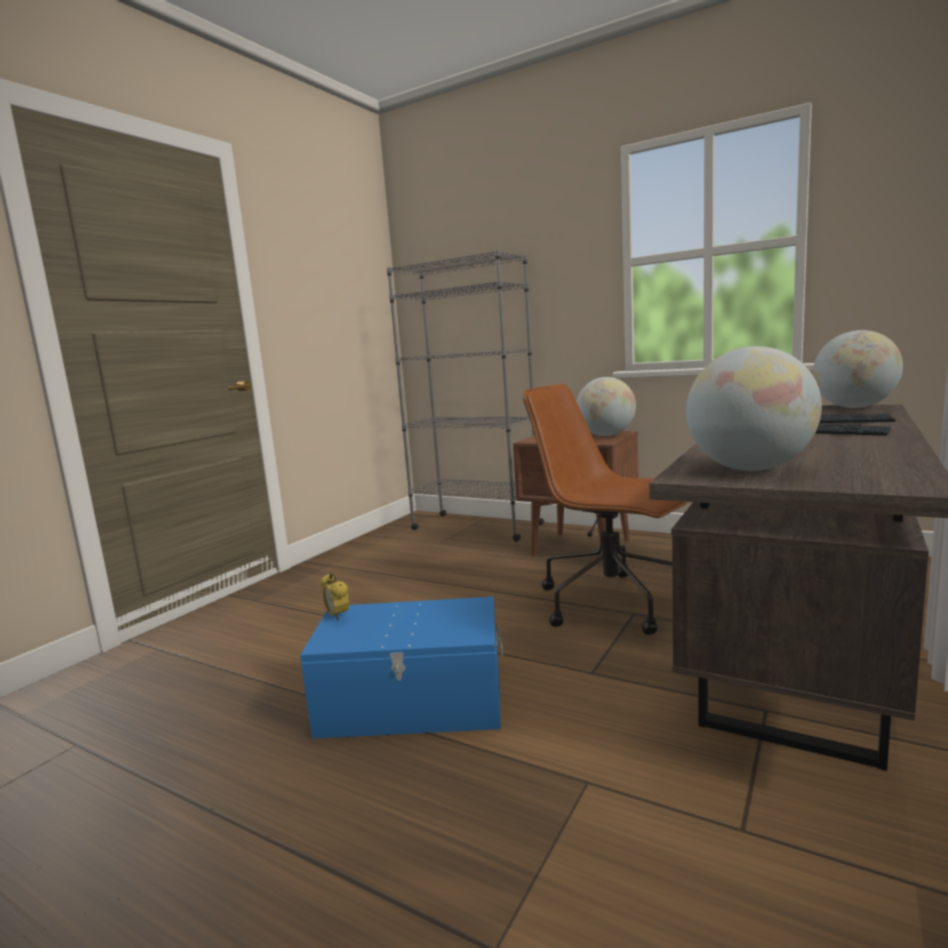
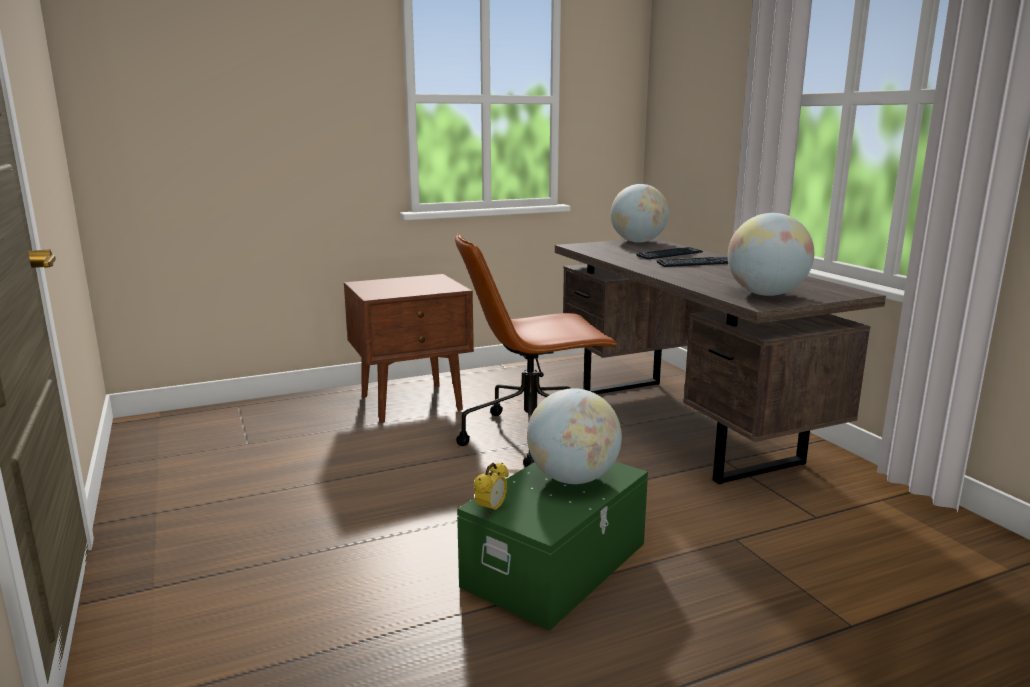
camera: 55 degrees left, 5 degrees up
blue storage box [300,597,503,739] -> green storage box [457,462,648,631]
alarm clock [320,573,349,620] -> alarm clock turned 60 degrees counterclockwise [474,463,509,516]
grey bookcase [387,250,544,541] -> none
globe [577,377,636,436] -> globe moved to [527,388,622,484]

